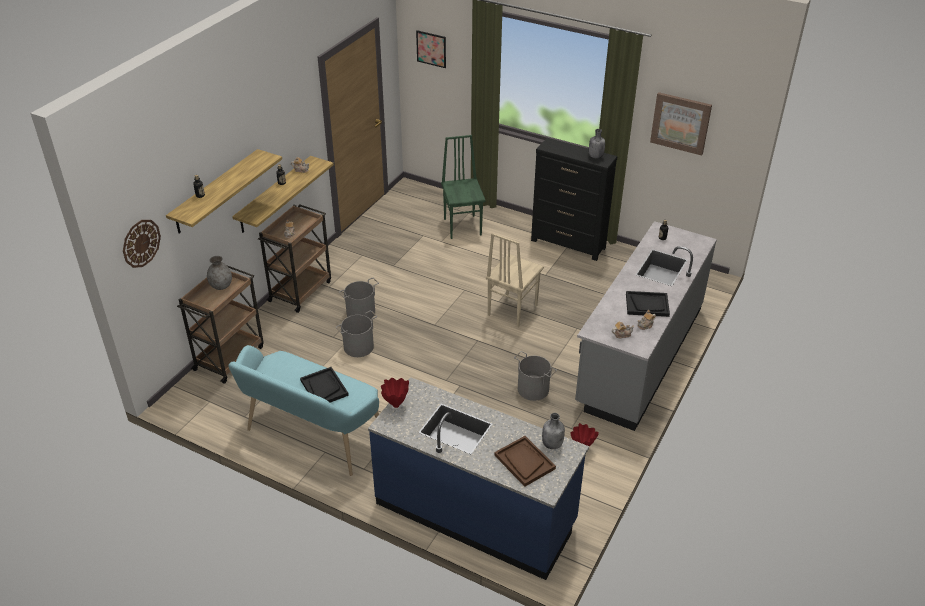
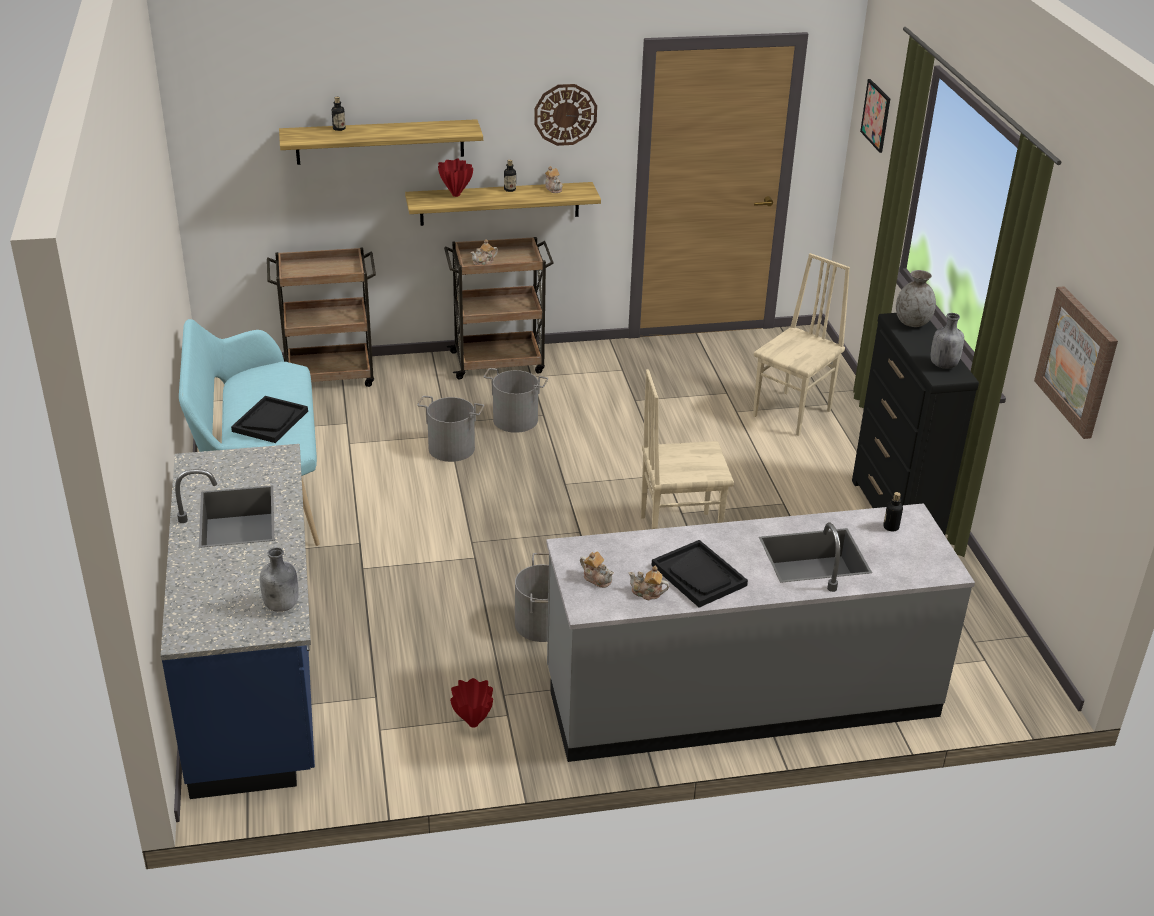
camera: 50 degrees right, 5 degrees down
wall clock [123,220,161,268] -> wall clock moved to [534,84,597,146]
grey vase [207,256,232,290] -> grey vase moved to [896,270,936,327]
red vase [381,378,409,408] -> red vase moved to [438,158,473,197]
green chair [441,135,486,239] -> beige chair [753,253,850,436]
brown tray [494,436,556,487] -> none

